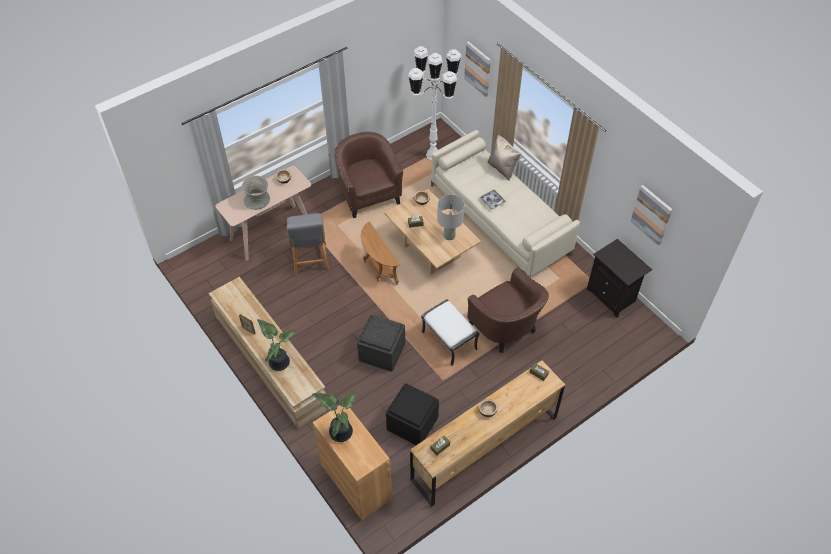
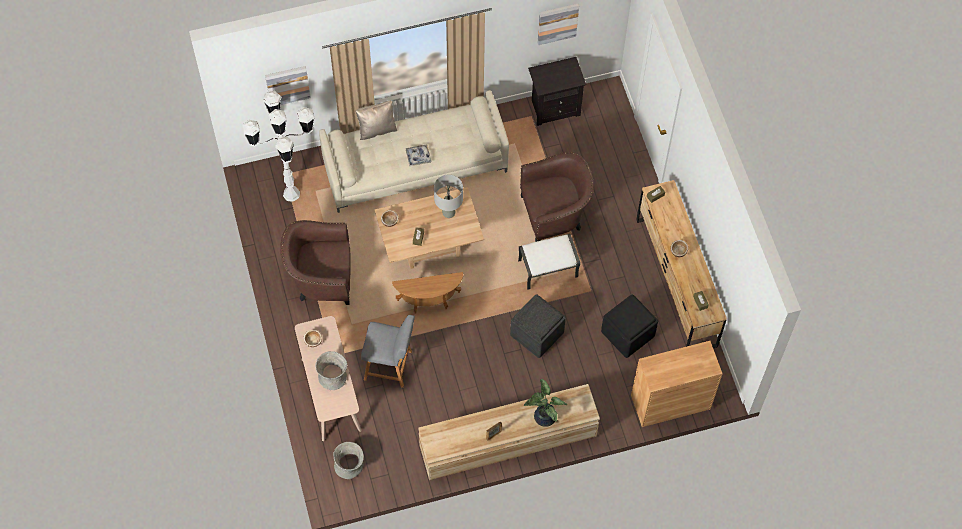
camera: 70 degrees left, 10 degrees up
potted plant [312,392,356,442] -> none
none -> grey vase [334,442,364,479]

